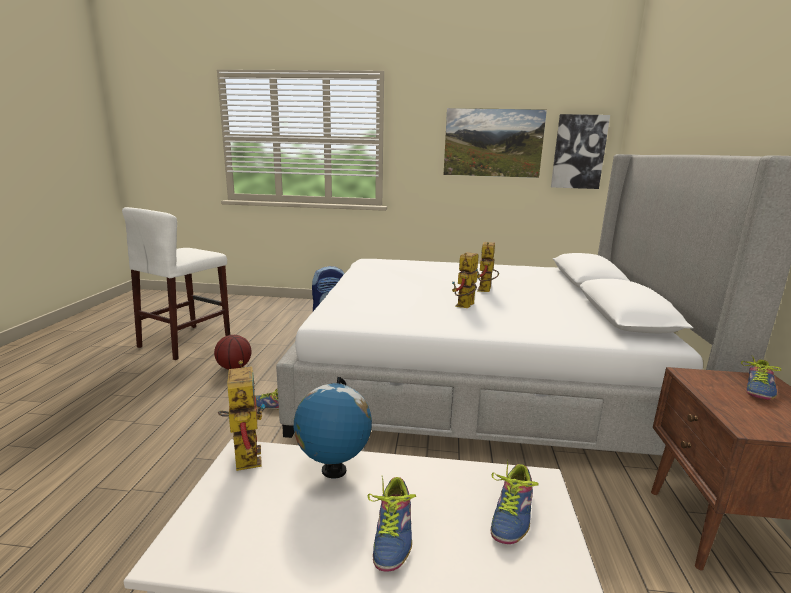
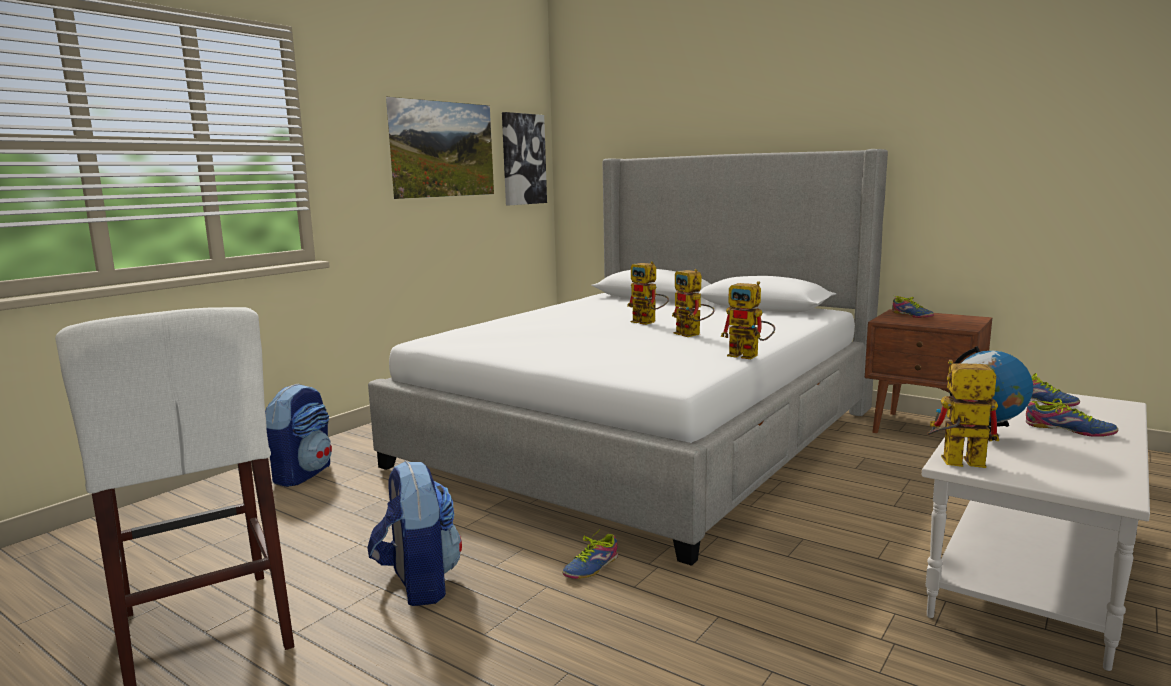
camera: 60 degrees left, 5 degrees down
basketball [214,335,252,370] -> backpack [367,461,462,606]
none -> toy robot [721,281,775,359]

